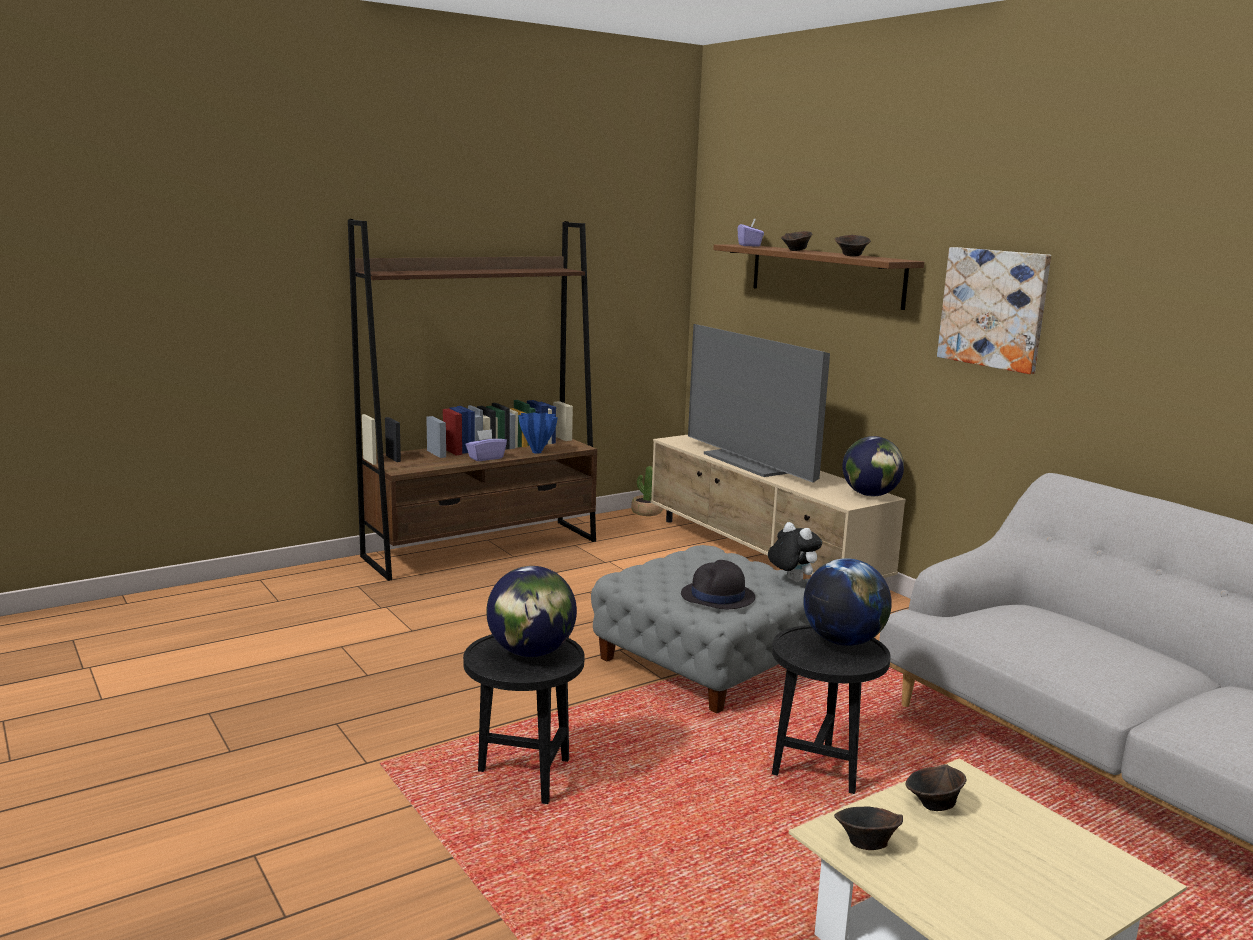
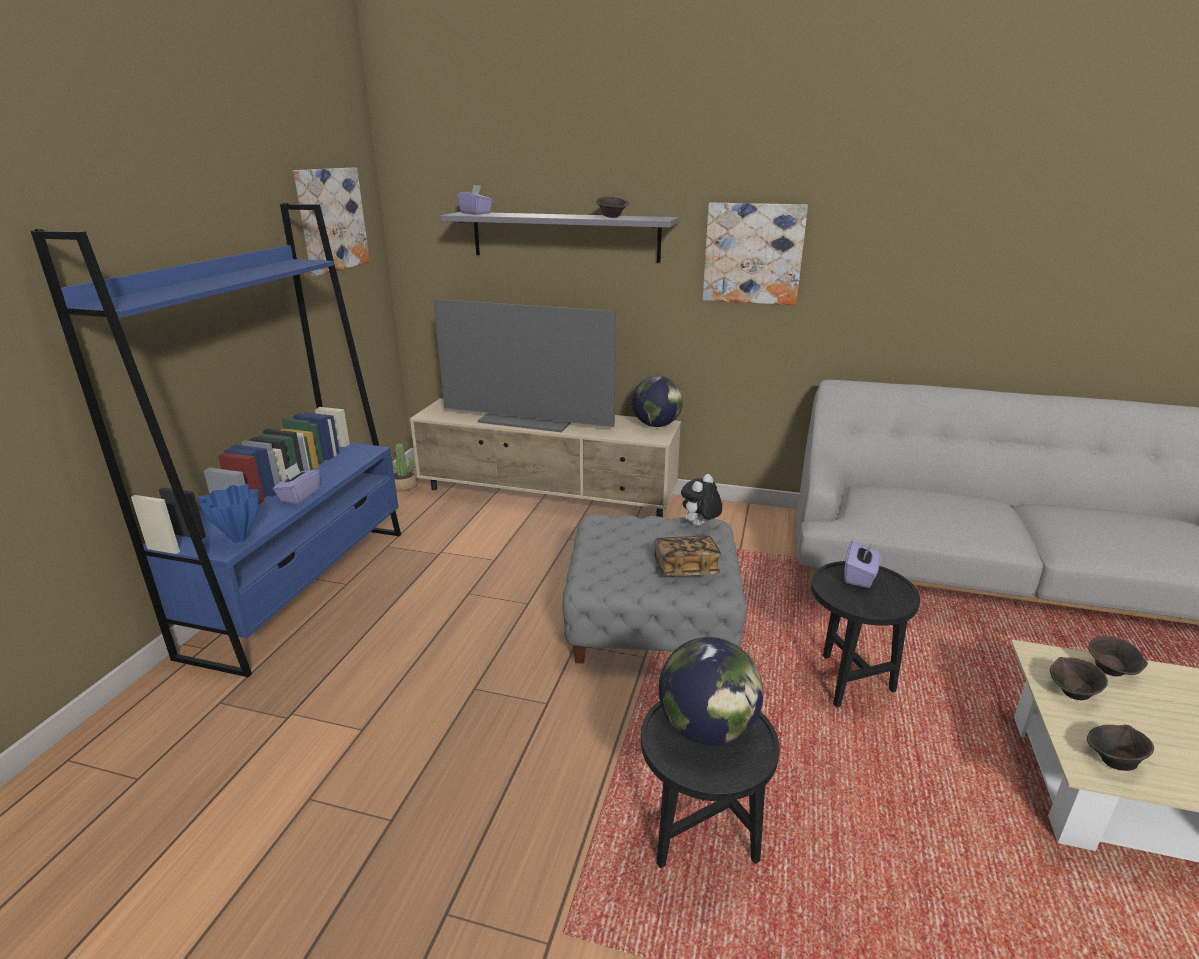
camera: 40 degrees left, 10 degrees up
brown bookcase [348,219,597,581] -> blue bookcase [31,203,401,677]
blue vase [518,413,558,454] -> blue vase moved to [198,484,259,543]
black hat [681,560,755,609] -> book [654,536,722,576]
brown shelf [713,244,924,310] -> grey shelf [440,212,678,263]
plush toy [768,522,822,582] -> plush toy turned 60 degrees counterclockwise [681,474,722,526]
brown bowl [781,231,812,251] -> brown bowl moved to [1088,636,1148,676]
globe [803,558,892,646] -> purple tissue box [844,541,881,588]
none -> picture [293,168,370,276]

